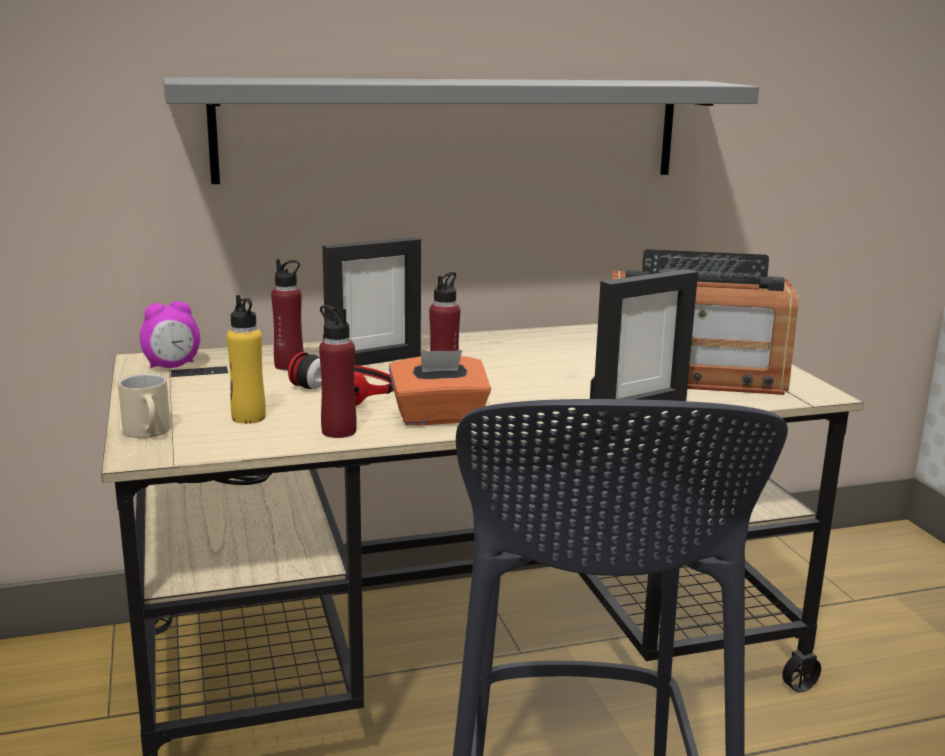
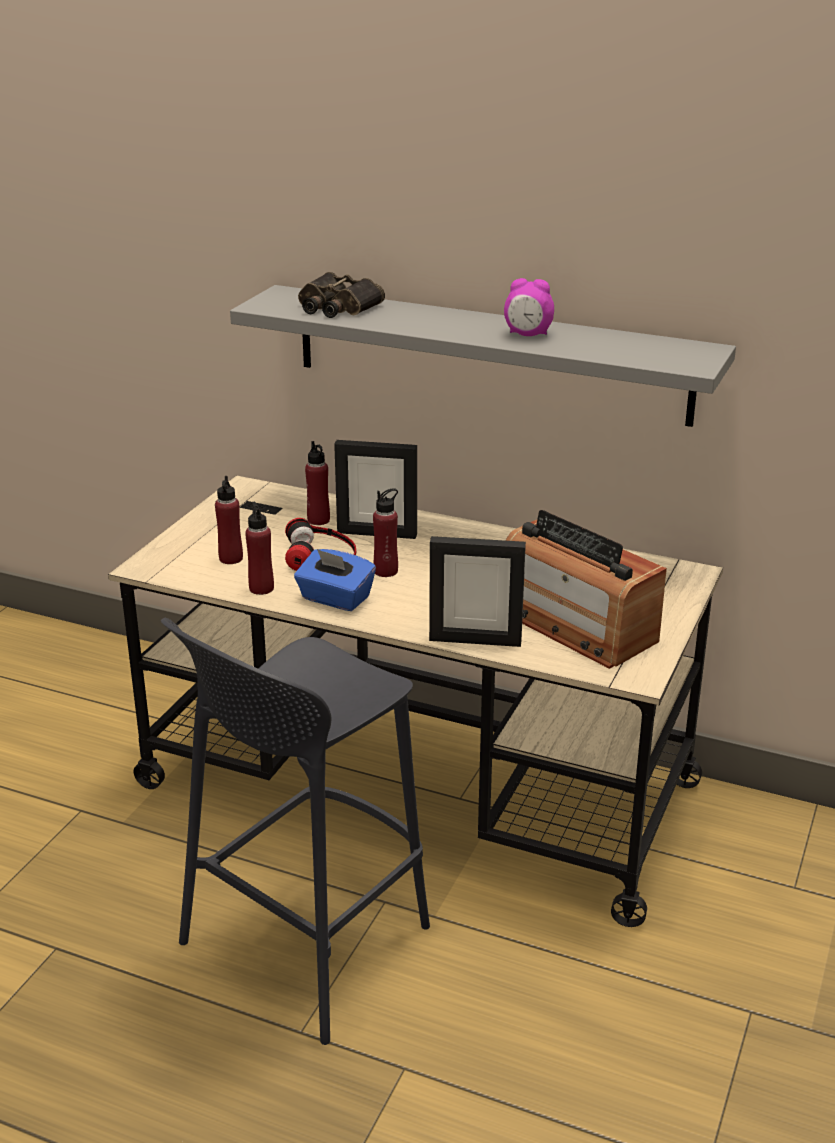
camera: 40 degrees right, 10 degrees up
beige mug [118,374,171,438] -> none
alarm clock [140,301,200,368] -> alarm clock moved to [504,278,554,336]
yellow bottle [227,295,266,424] -> red bottle [215,476,243,564]
orange tissue box [389,350,491,426] -> blue tissue box [294,549,376,611]
none -> binoculars [298,272,385,318]

